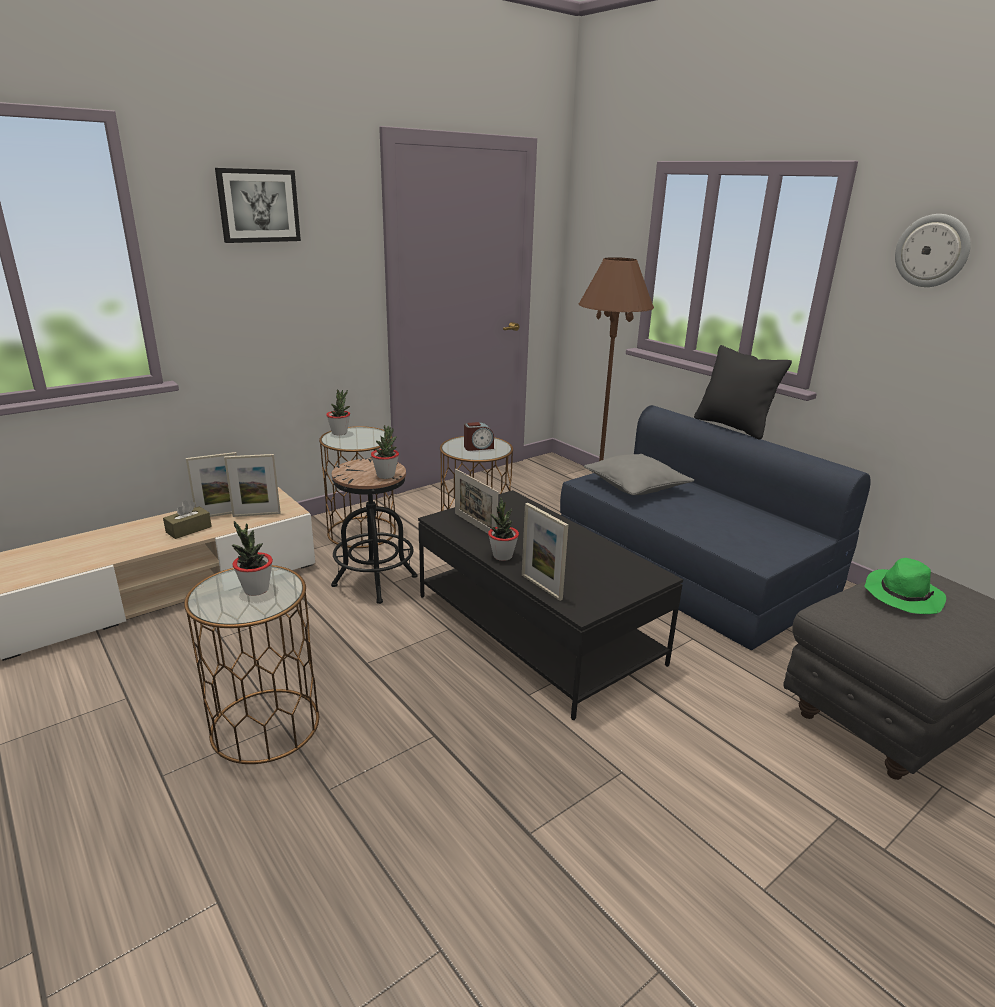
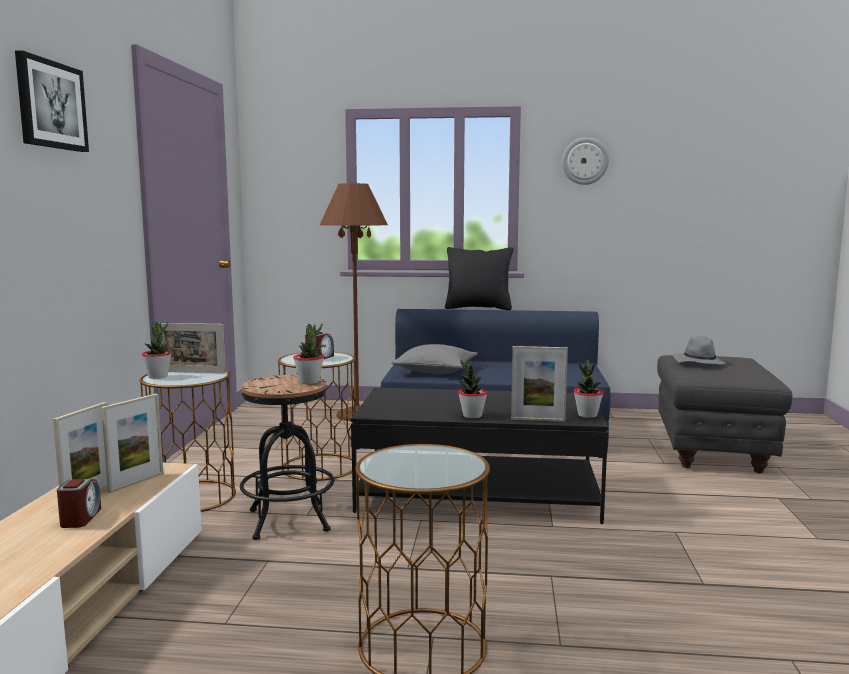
camera: 45 degrees left, 15 degrees down
brown tissue box [163,500,212,539] -> alarm clock [57,479,101,528]
potted plant [231,521,273,596] -> potted plant moved to [574,360,604,418]
picture frame [455,469,498,534] -> picture frame moved to [161,323,225,373]
green hat [864,558,946,614] -> grey hat [673,336,726,364]

